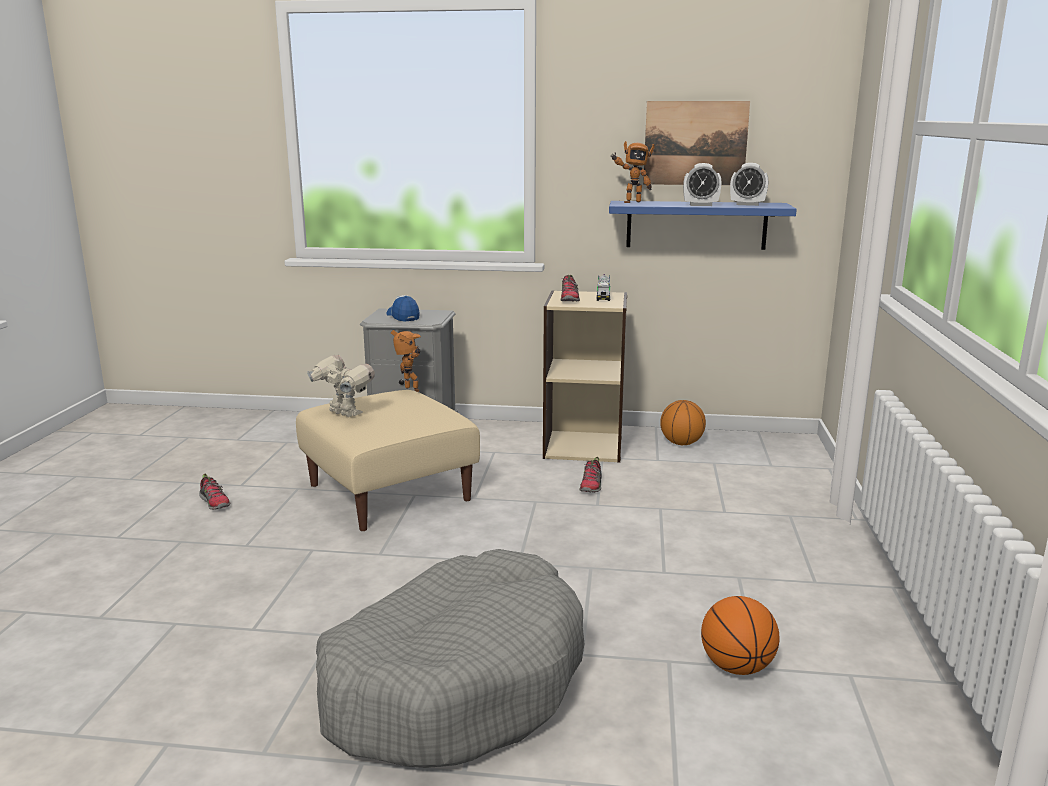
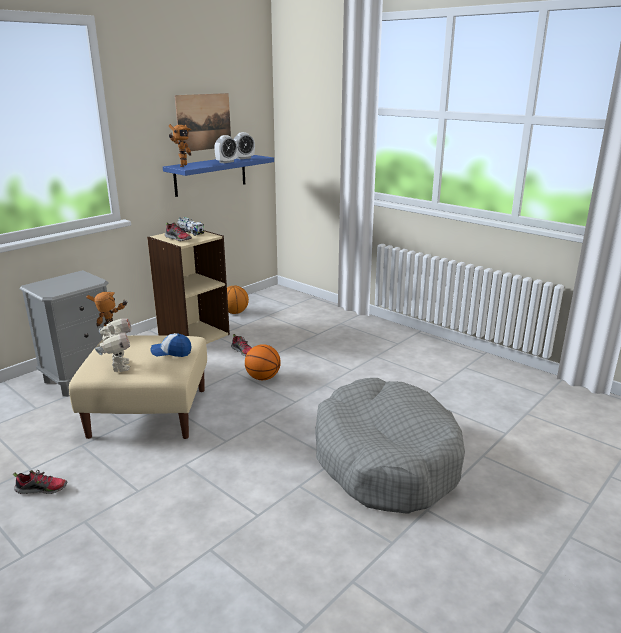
camera: 55 degrees left, 5 degrees up
toy robot [307,353,375,417] -> toy robot turned 90 degrees clockwise [95,318,132,372]
cap [387,295,419,322] -> cap moved to [150,333,191,357]
basketball [701,596,780,675] -> basketball moved to [245,344,281,380]

